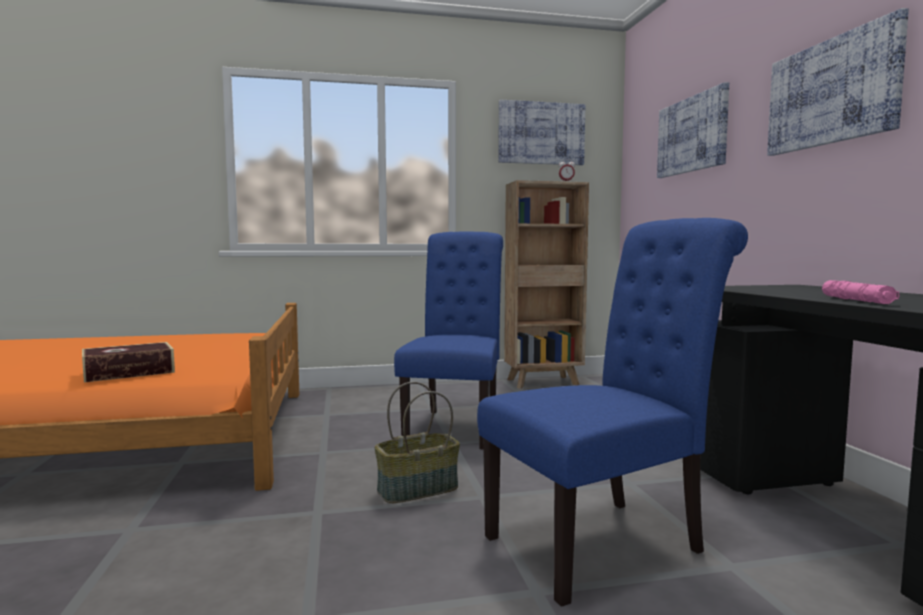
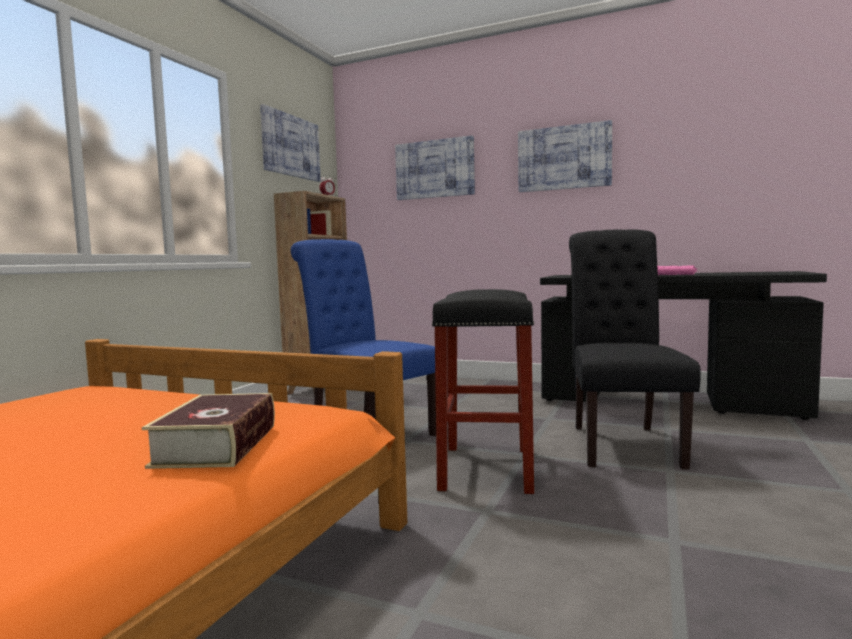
camera: 55 degrees left, 0 degrees up
basket [374,382,460,503] -> black stool [432,289,534,494]
blue chair [477,218,748,607] -> black chair [569,229,701,470]

